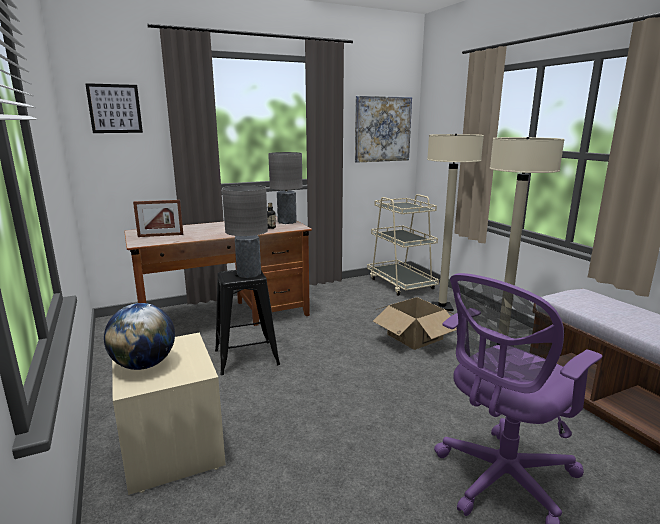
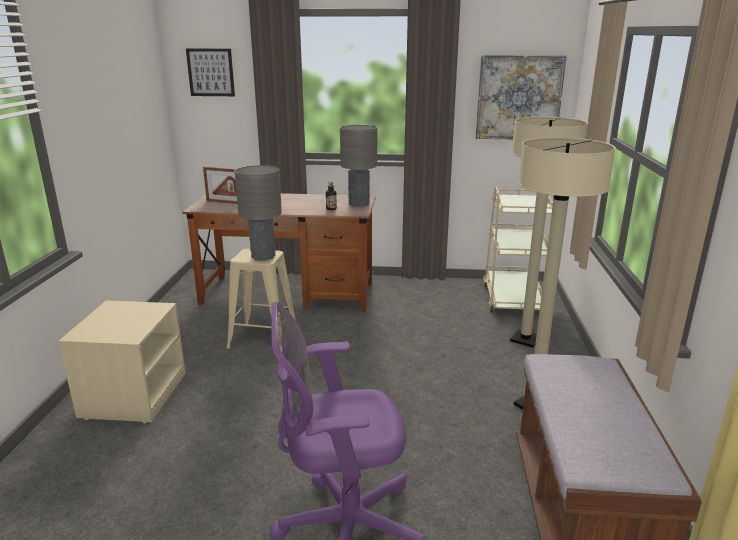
camera: 30 degrees right, 5 degrees up
globe [104,303,175,370] -> none
black stool [215,270,280,375] -> beige stool [227,249,296,352]
cardboard box [373,297,457,350] -> none

